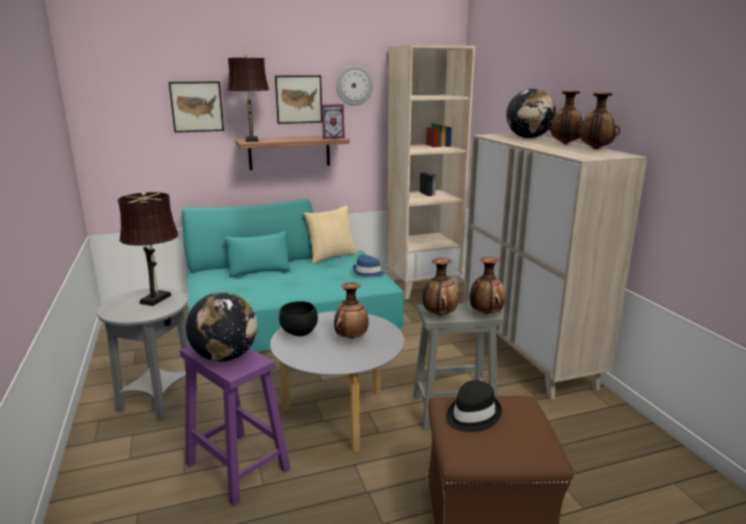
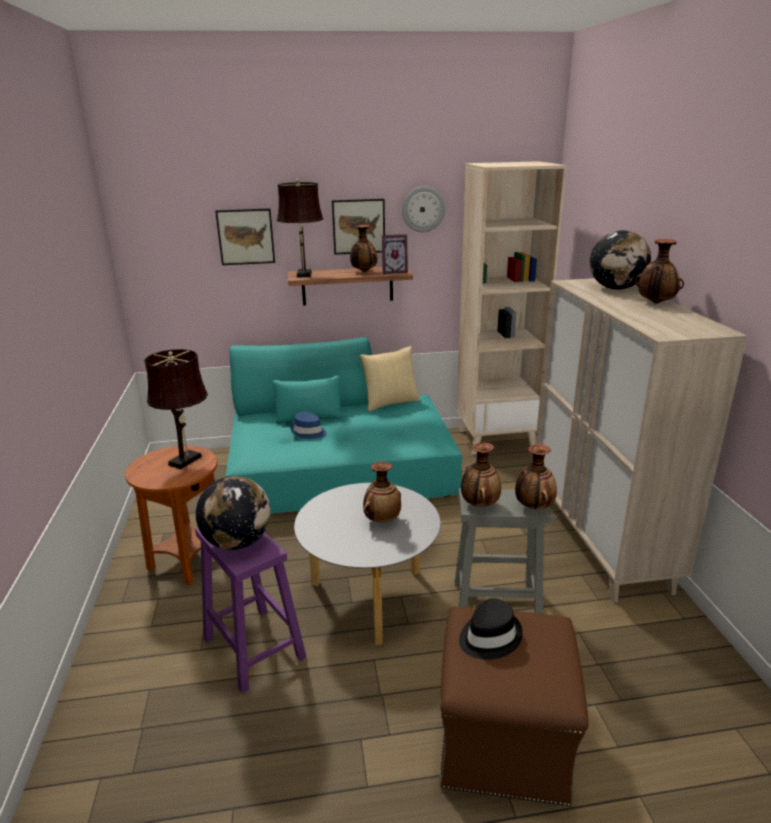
camera: 10 degrees right, 5 degrees up
grey side table [97,288,197,421] -> brown side table [125,446,217,586]
black bowl [279,301,318,336] -> none
blue hat [353,255,385,277] -> blue hat moved to [291,411,327,439]
vase [577,92,620,149] -> vase moved to [350,225,378,272]

